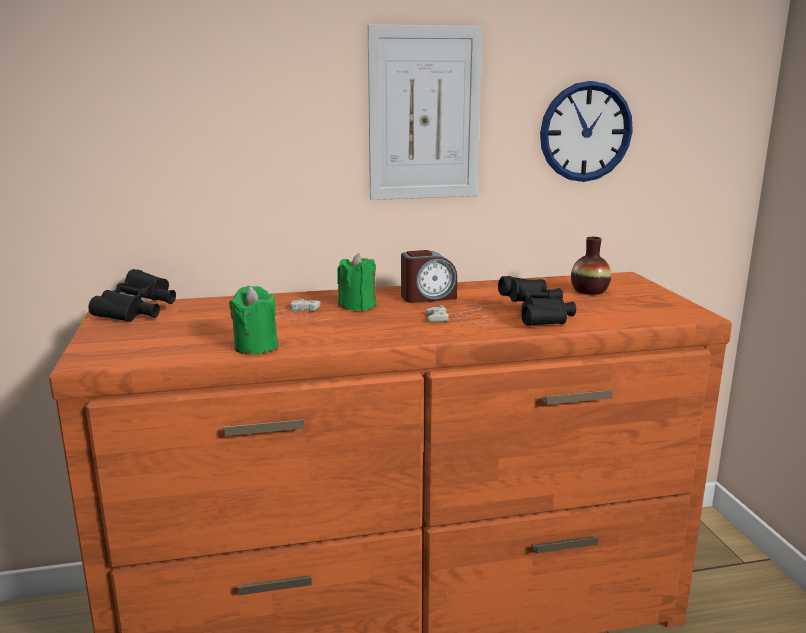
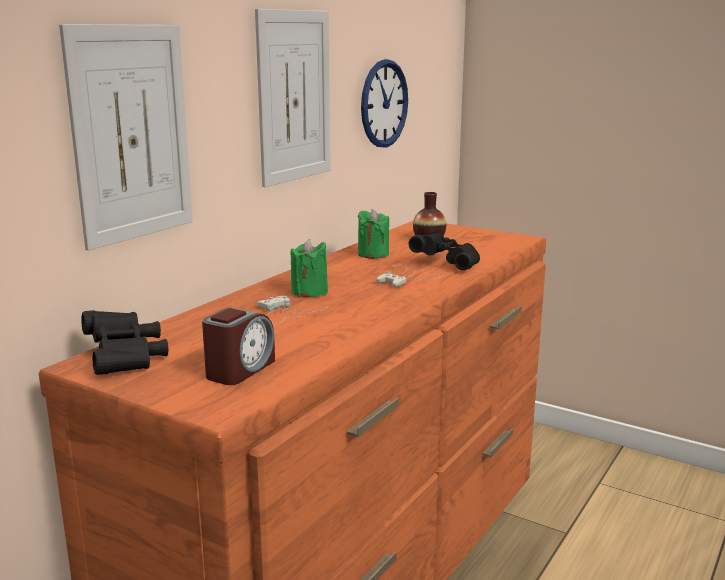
camera: 45 degrees left, 0 degrees up
green candle [229,286,278,355] -> green candle moved to [358,209,389,259]
alarm clock [401,250,457,303] -> alarm clock moved to [202,308,275,385]
none -> picture [59,24,193,251]

